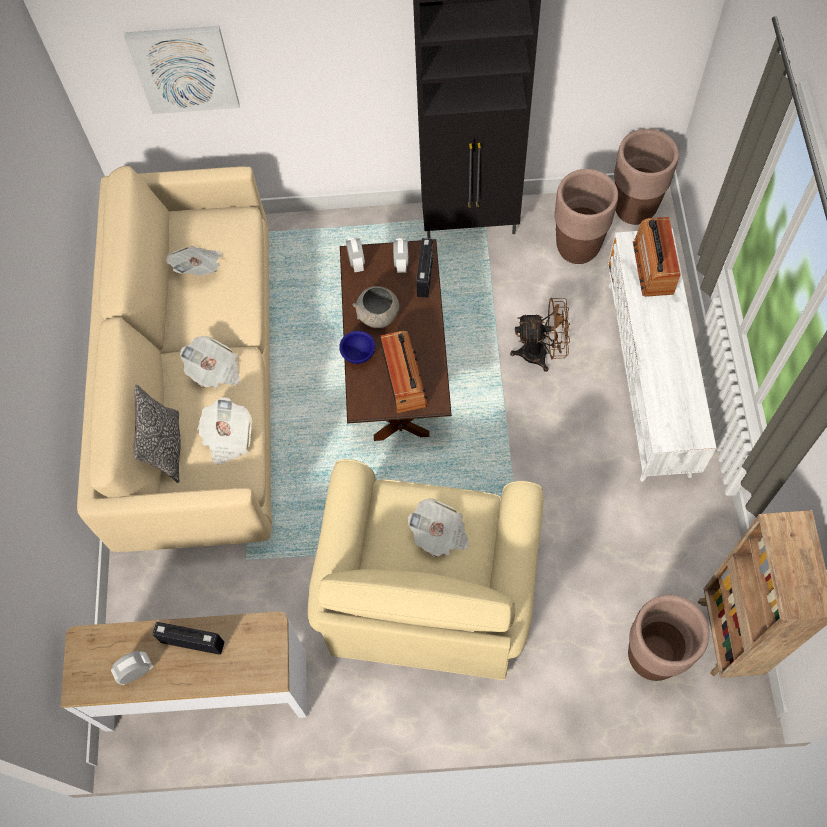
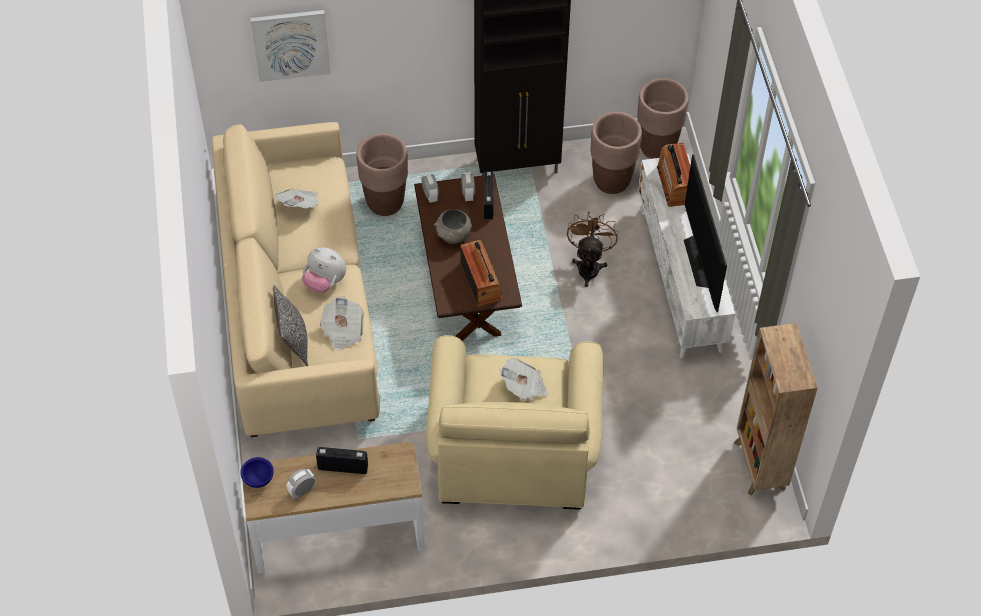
camera: 10 degrees left, 10 degrees down
newspaper [180,336,239,388] -> plush toy [302,247,346,293]
blue bowl [339,331,375,364] -> blue bowl moved to [240,457,274,488]
brown fan [510,298,570,372] -> brown fan turned 75 degrees counterclockwise [567,212,618,287]
brown planter [628,595,709,681] -> brown planter moved to [357,133,408,216]
none -> television [684,154,727,312]

